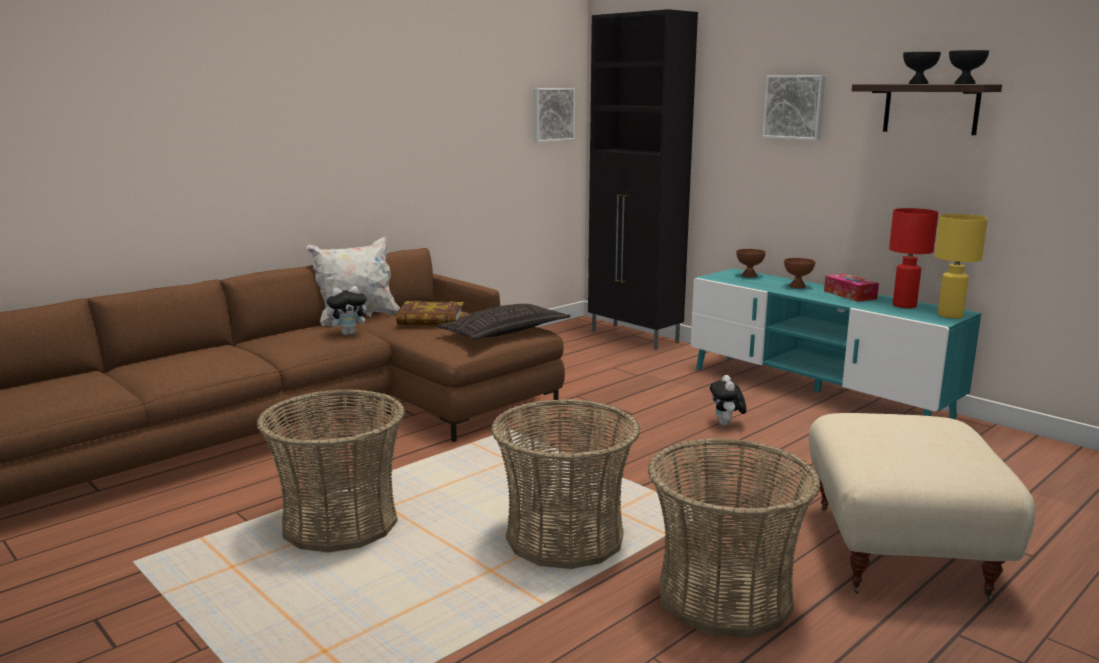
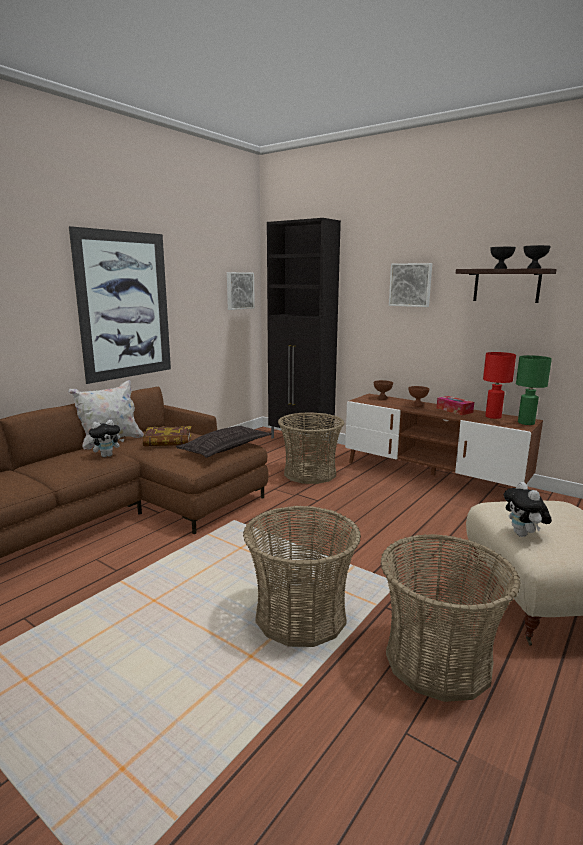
camera: 10 degrees left, 0 degrees up
basket [257,389,405,553] -> basket moved to [278,412,344,484]
turquoise tv stand [691,268,981,419] -> brown tv stand [345,394,543,488]
plush toy [710,375,747,426] -> plush toy moved to [504,482,552,537]
yellow table lamp [935,214,988,318] -> green table lamp [516,355,552,425]
none -> picture [69,226,171,384]

